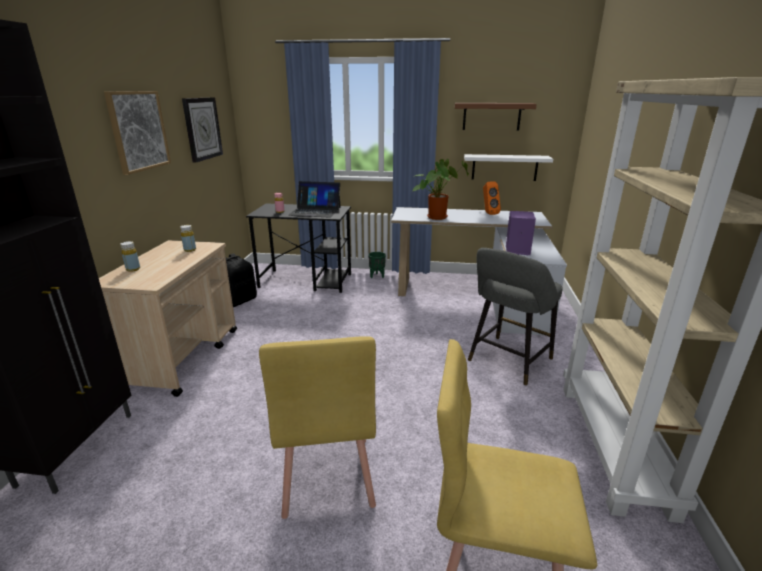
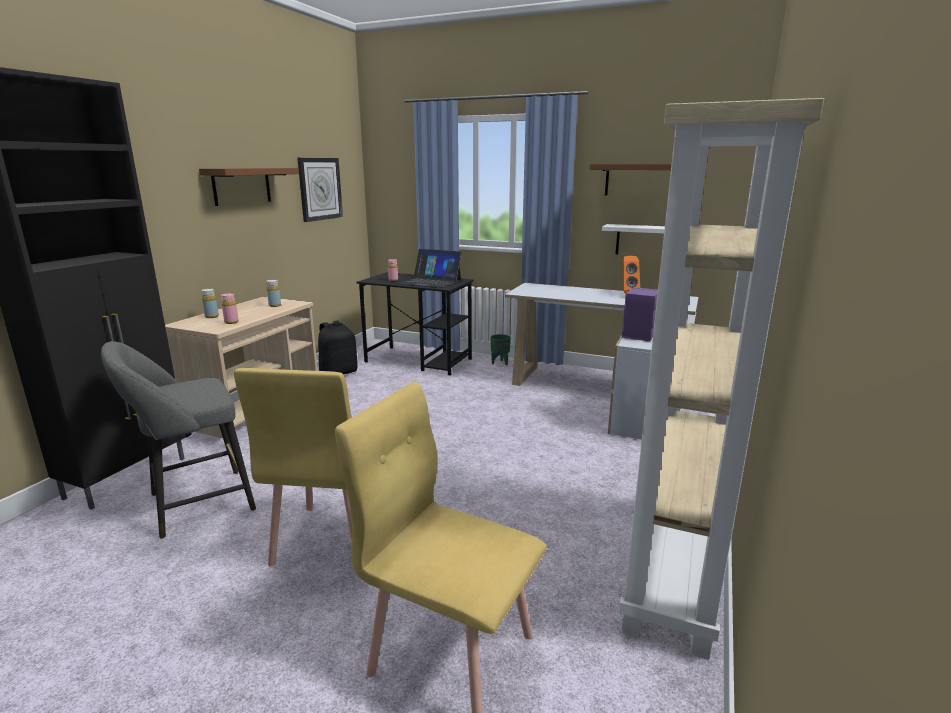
camera: 15 degrees right, 5 degrees down
picture [104,91,171,175] -> brown shelf [199,168,299,206]
potted plant [413,159,469,220] -> none
grey stool [468,248,563,386] -> grey stool moved to [101,341,256,539]
none -> pink bottle [221,293,239,324]

